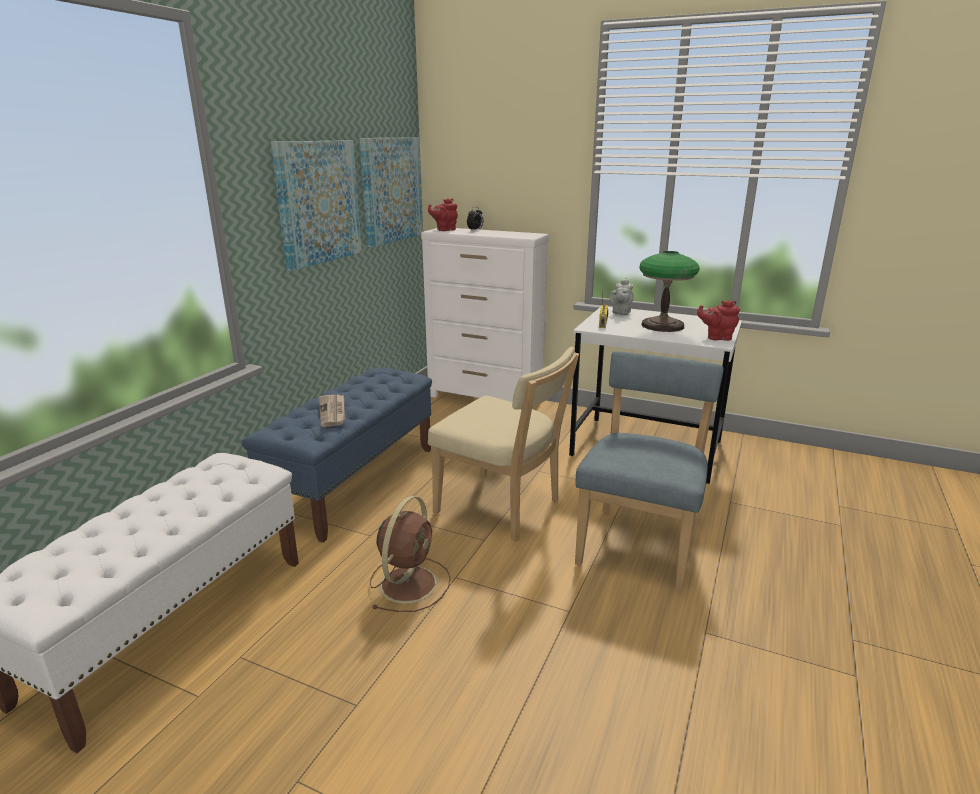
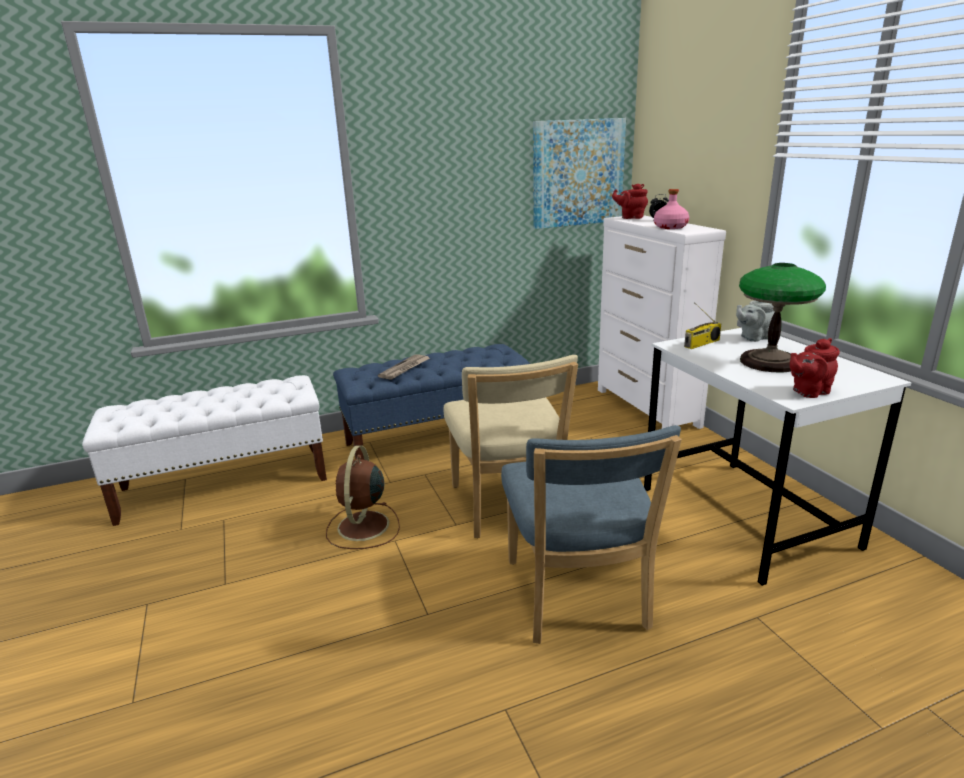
camera: 45 degrees right, 0 degrees up
picture [271,140,362,271] -> none
brown fan [370,496,451,612] -> brown fan turned 120 degrees clockwise [326,445,400,549]
blue chair [575,351,724,592] -> blue chair turned 105 degrees clockwise [501,425,682,644]
red teapot [697,300,740,341] -> red teapot turned 75 degrees counterclockwise [790,338,840,398]
none -> pink bottle [654,189,689,229]

